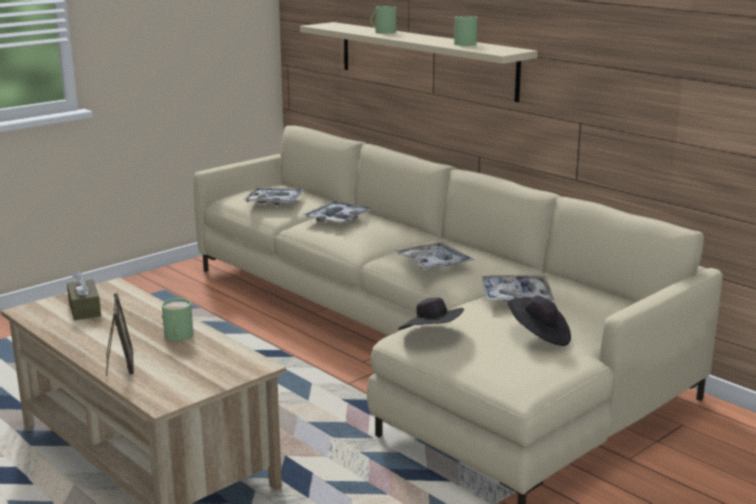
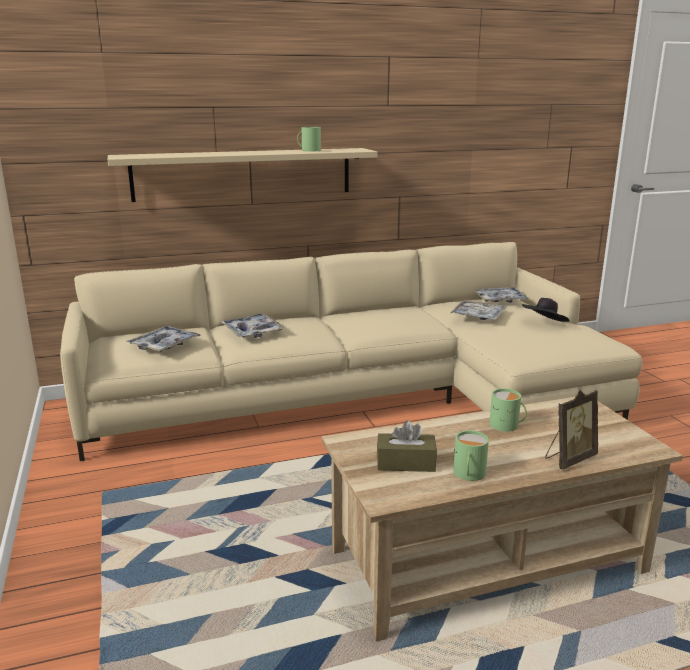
camera: 65 degrees left, 0 degrees up
picture frame [106,293,134,376] -> picture frame turned 135 degrees clockwise [545,390,598,470]
green mug [371,6,396,34] -> green mug moved to [453,431,489,481]
tray [394,242,475,270] -> tray moved to [475,287,529,303]
black hat [398,298,464,330] -> none

